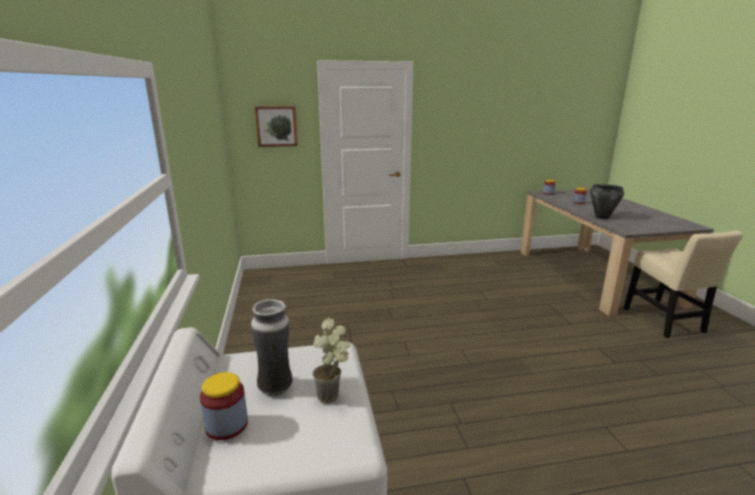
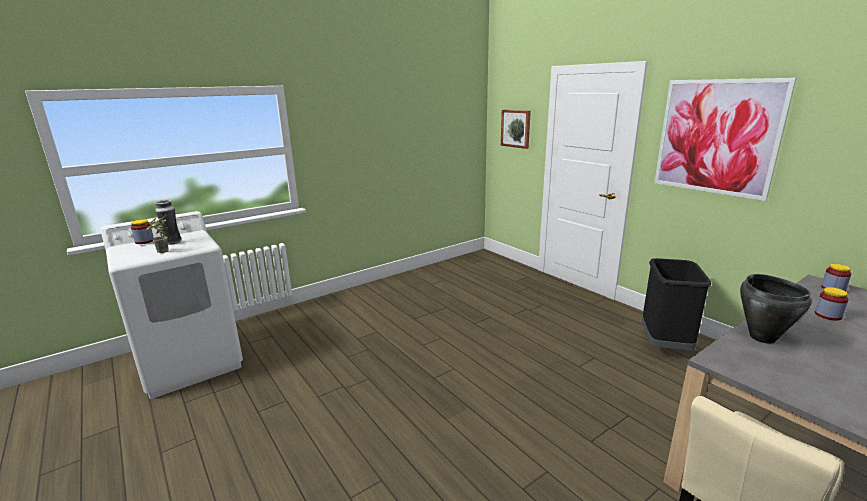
camera: 65 degrees right, 0 degrees up
none -> black trash can [642,258,711,350]
none -> picture [654,78,797,201]

